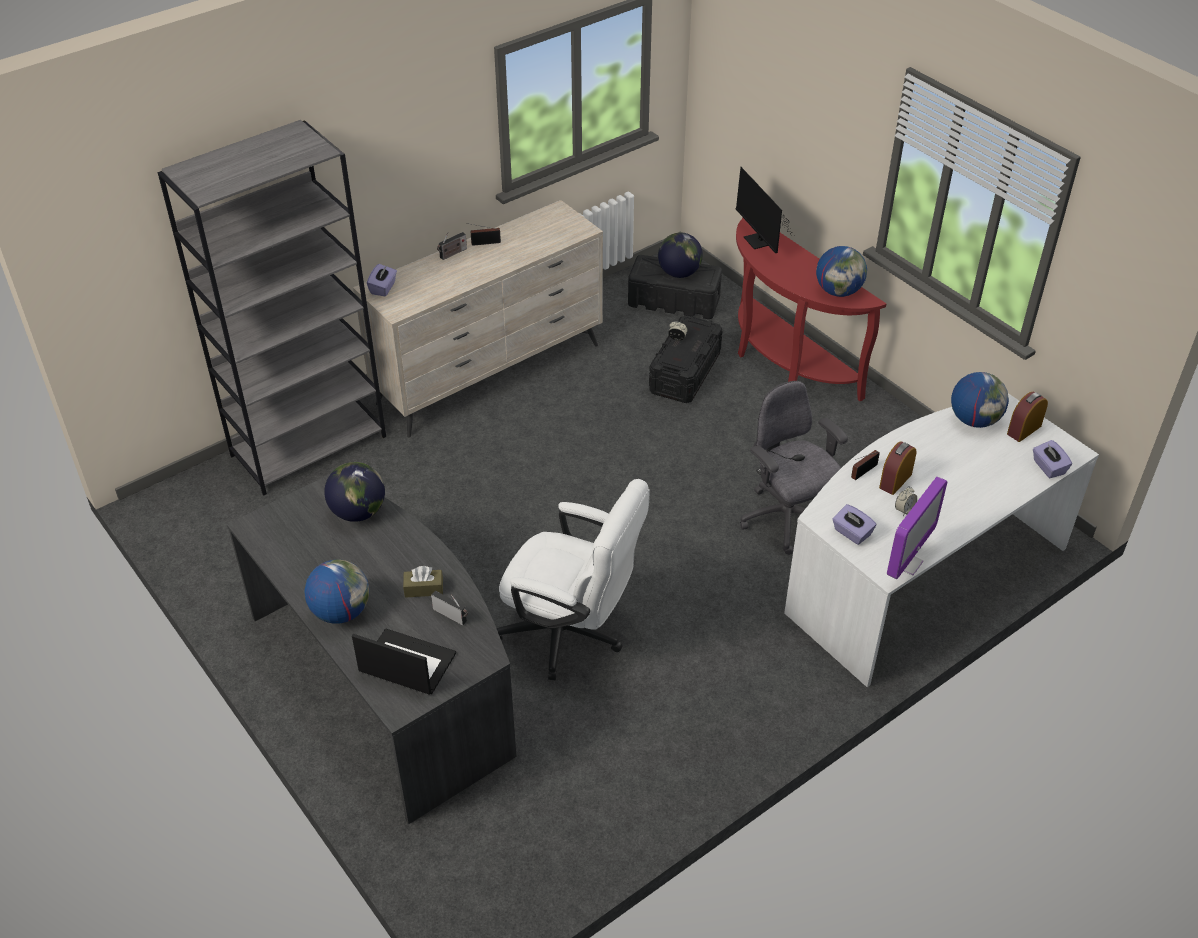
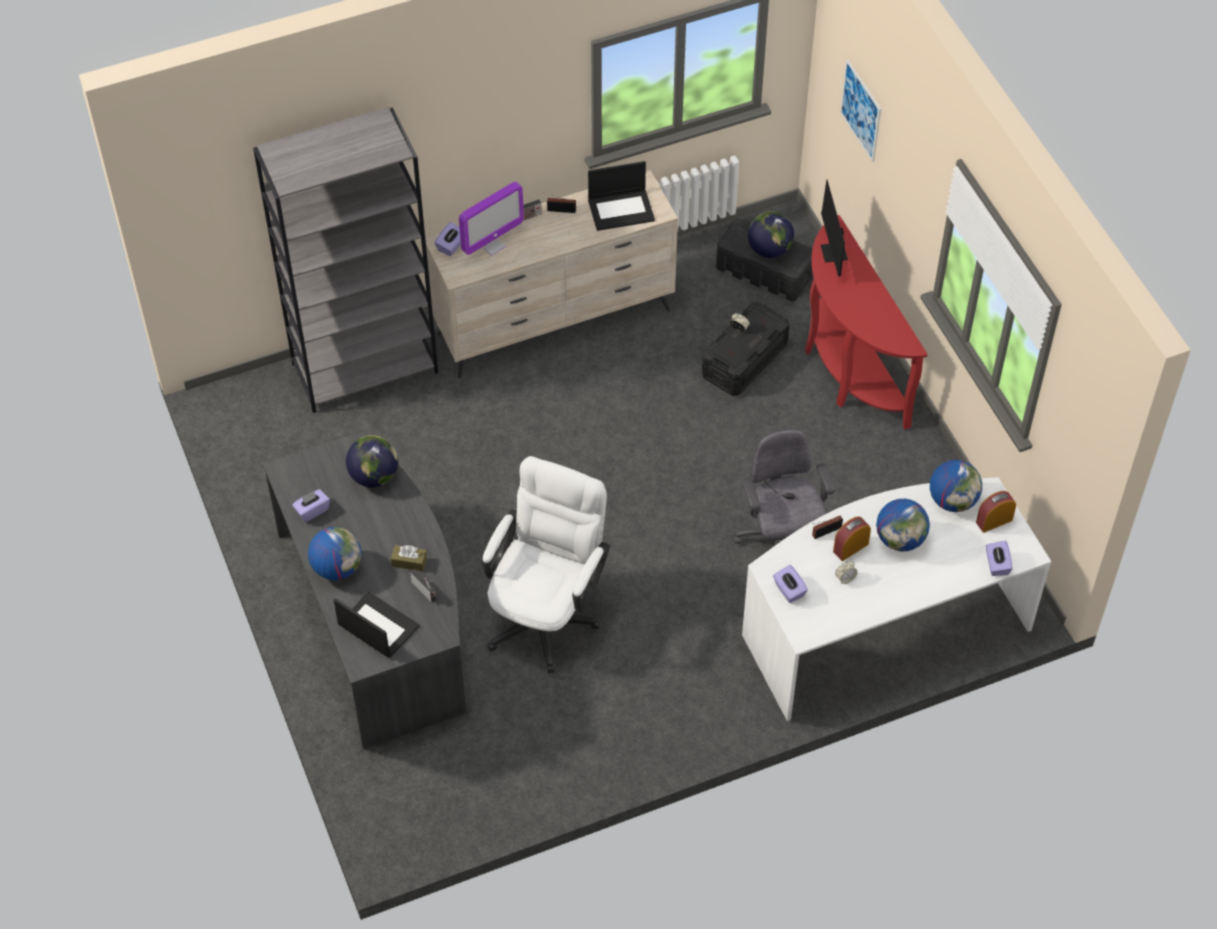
camera: 15 degrees right, 10 degrees up
white office chair [497,479,650,680] -> white office chair turned 105 degrees counterclockwise [482,456,610,673]
globe [816,246,867,297] -> globe moved to [876,499,930,551]
monitor [887,477,947,579] -> monitor moved to [459,182,524,256]
none -> purple tissue box [292,489,330,522]
none -> laptop [588,161,655,231]
none -> picture [840,59,881,162]

